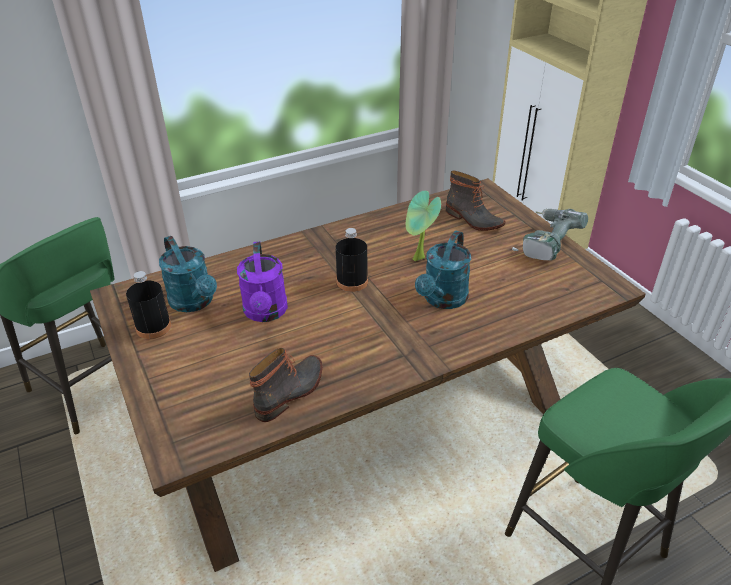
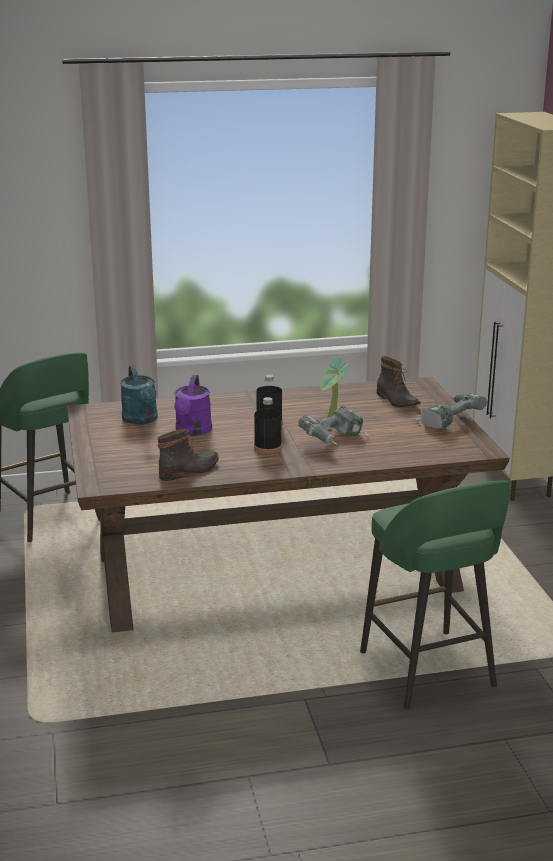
camera: 15 degrees right, 15 degrees down
black bottle [126,271,171,339] -> black bottle moved to [254,397,282,454]
turquoise watering can [415,231,471,309] -> power drill [298,406,369,446]

